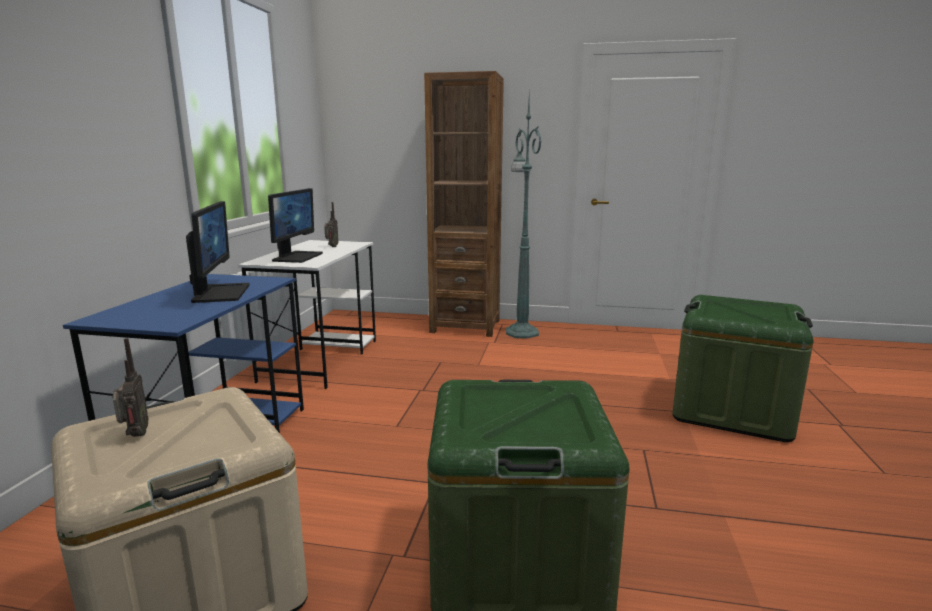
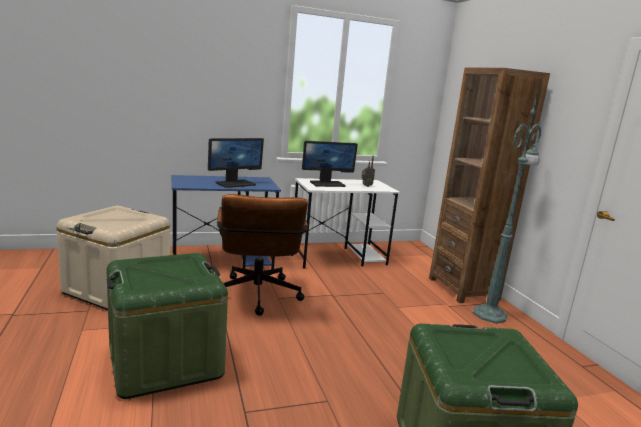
camera: 60 degrees right, 0 degrees up
radio [112,338,148,437] -> none
none -> brown office chair [217,194,308,316]

